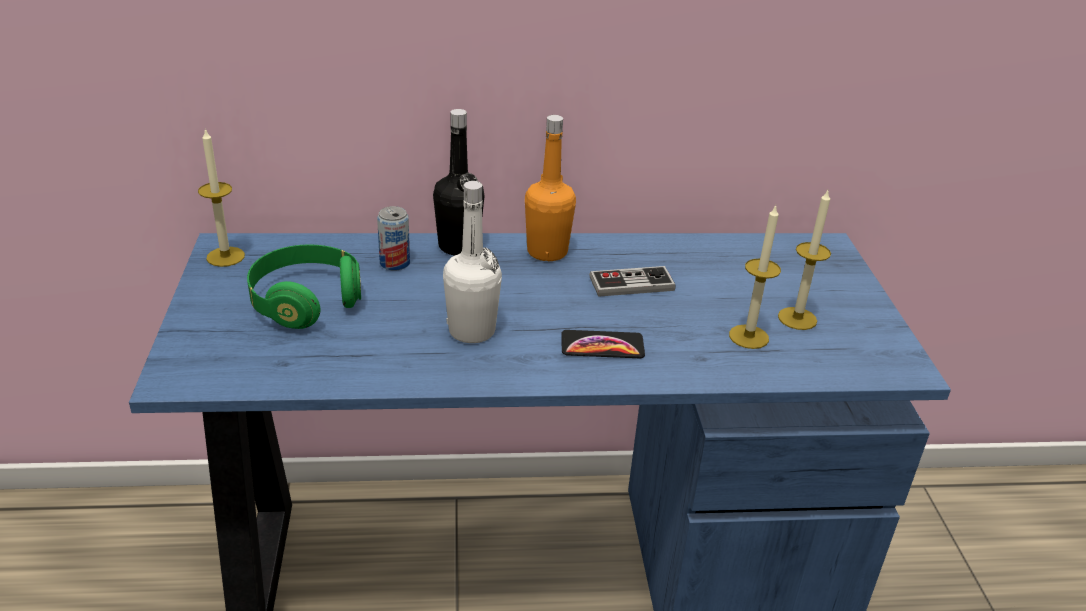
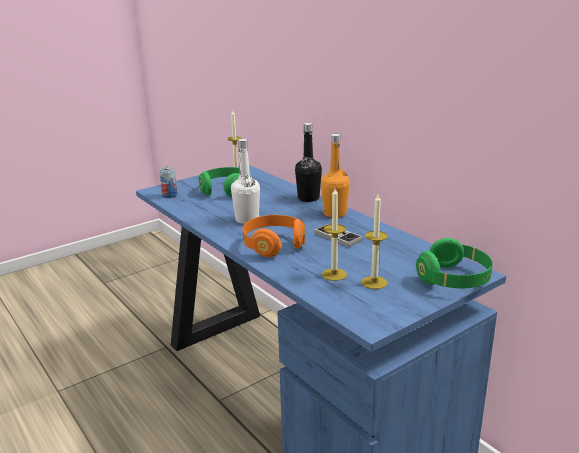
camera: 60 degrees right, 10 degrees down
can [377,206,410,271] -> can moved to [159,166,177,198]
phone [561,330,645,358] -> orange headphones [243,215,305,257]
none -> green headphones [416,238,493,288]

